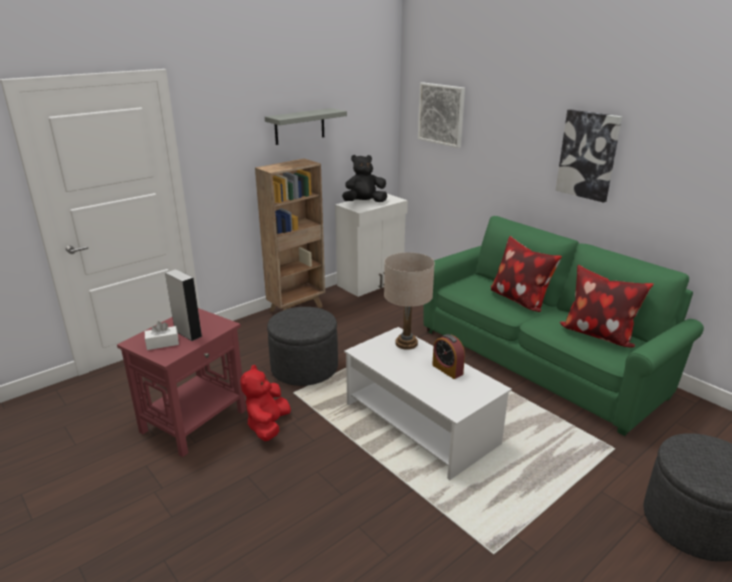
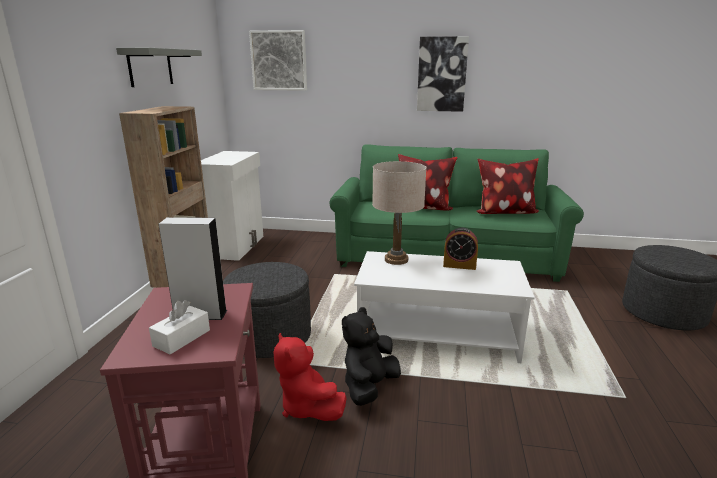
camera: 40 degrees left, 5 degrees down
black plush toy [342,155,387,202] -> black plush toy moved to [342,307,401,406]

